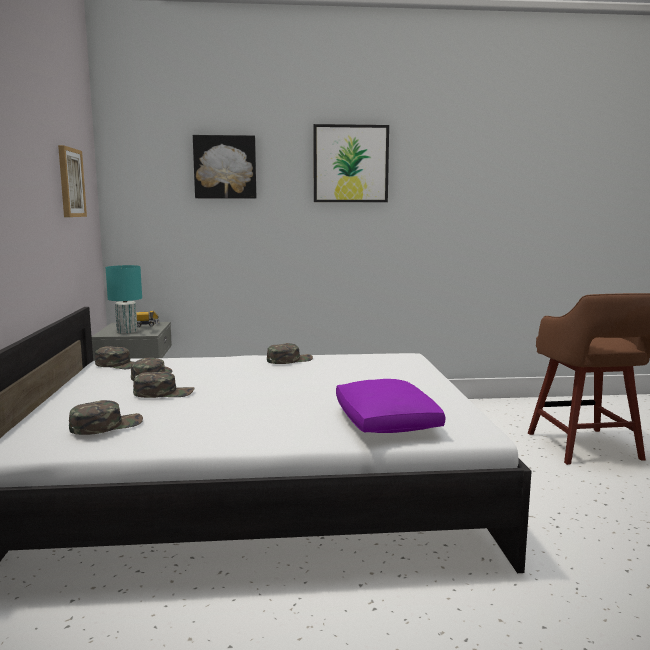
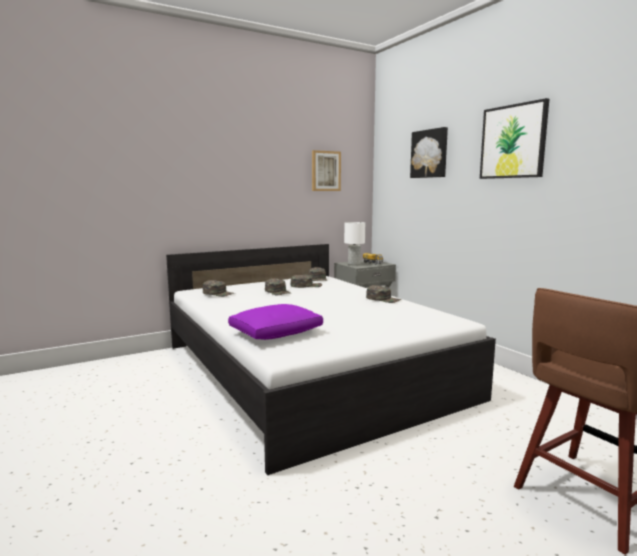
camera: 65 degrees right, 0 degrees up
turquoise table lamp [106,265,142,334] -> white table lamp [344,222,365,265]

